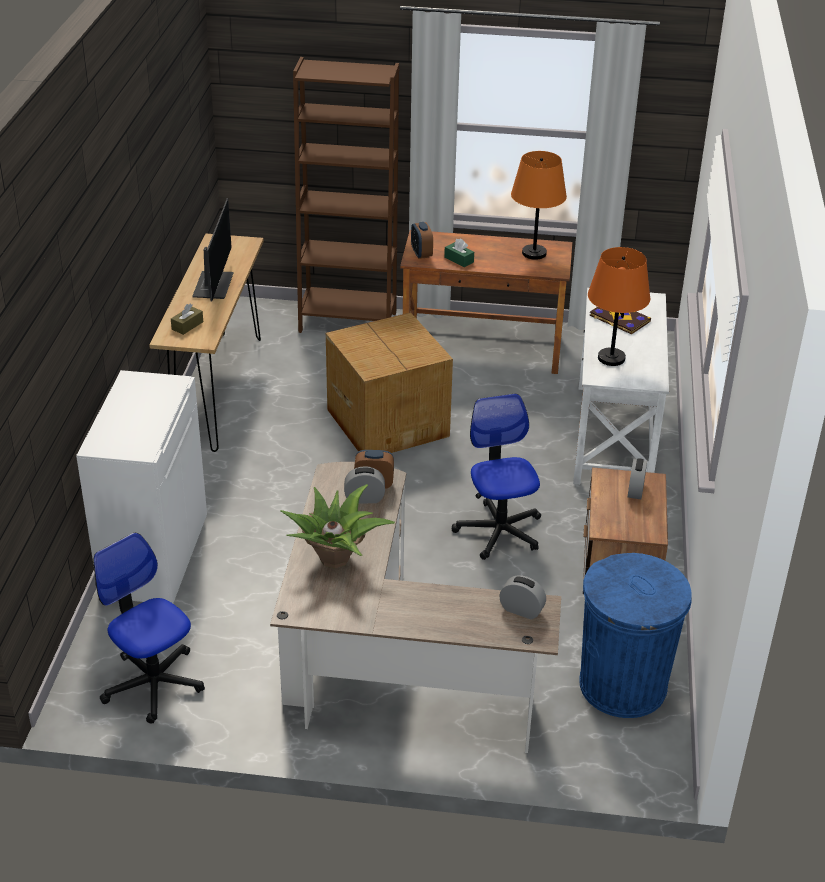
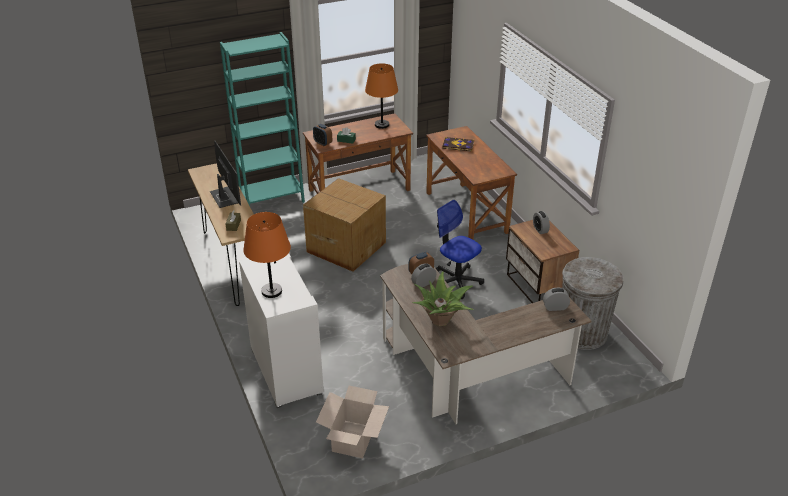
camera: 30 degrees left, 0 degrees up
office chair [93,533,205,724] -> cardboard box [316,386,389,458]
brown bookcase [293,57,399,333] -> turquoise bookcase [220,32,305,206]
white desk [573,288,669,485] -> brown desk [426,126,517,240]
blue trash can [579,553,692,718] -> grey trash can [562,257,623,350]
orange table lamp [588,247,650,366] -> orange table lamp moved to [243,212,291,298]

